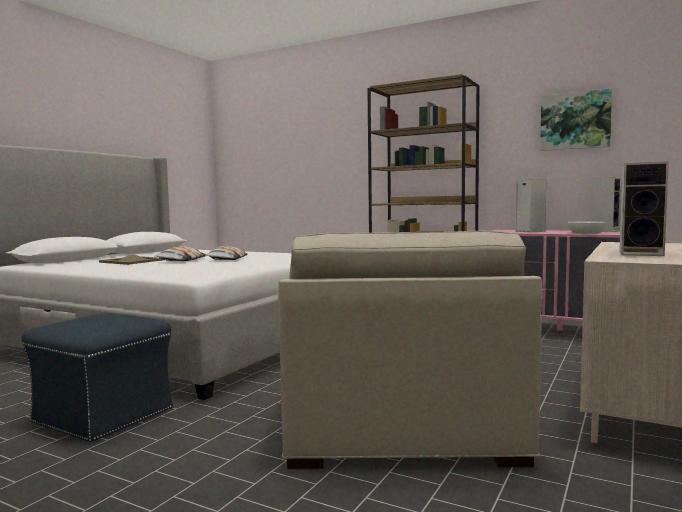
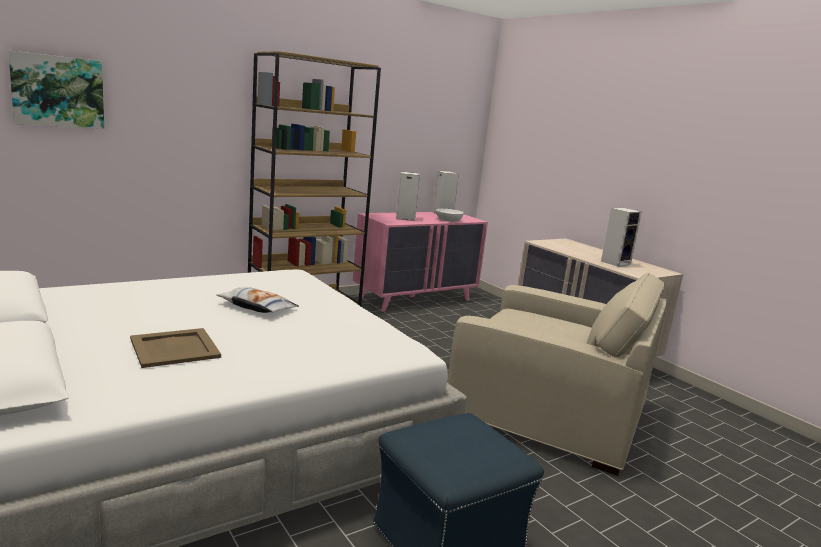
camera: 65 degrees left, 10 degrees up
pillow [154,246,206,261] -> none
picture [540,88,612,151] -> picture moved to [8,51,104,129]

